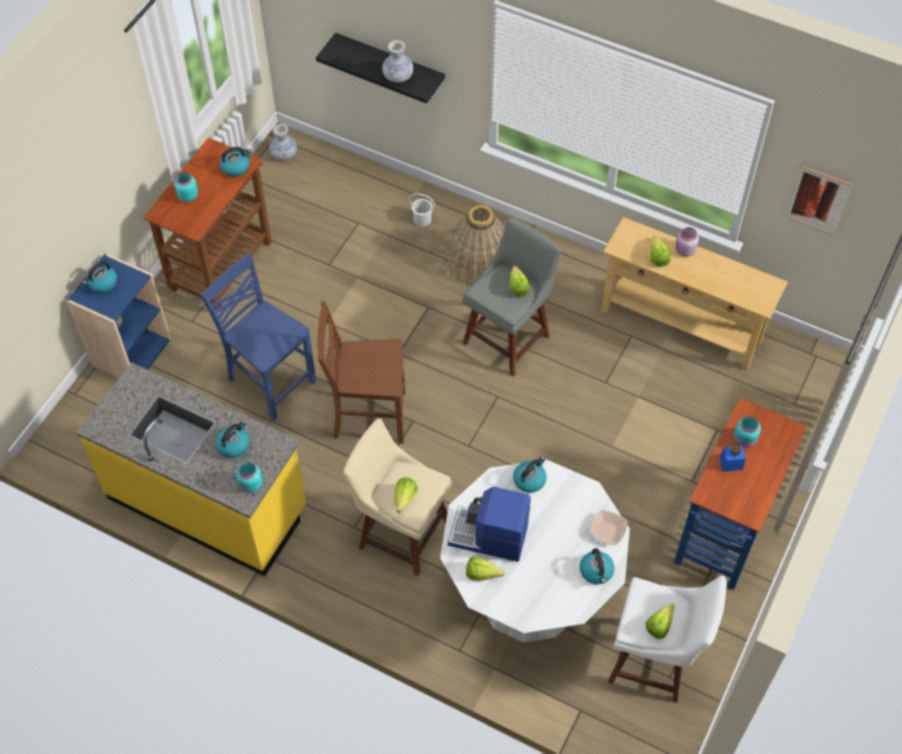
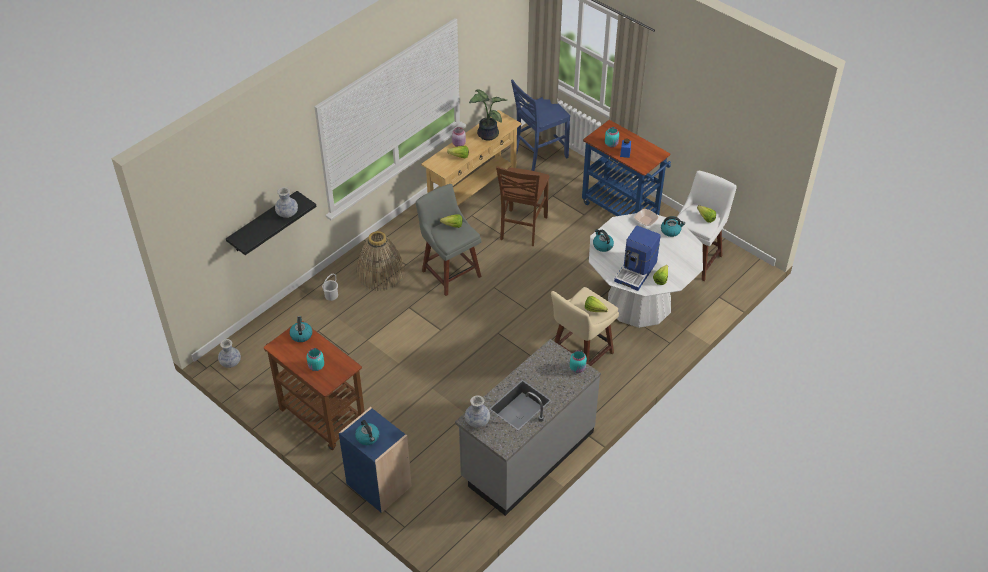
camera: 75 degrees left, 10 degrees down
yellow counter [77,362,306,576] -> grey counter [455,339,601,516]
blue chair [200,252,316,421] -> blue chair moved to [511,79,570,171]
kettle [216,420,249,458] -> none
brown chair [317,301,405,444] -> brown chair moved to [496,166,550,246]
picture [787,166,853,235] -> none
none -> vase [465,395,490,428]
none -> potted plant [469,89,506,141]

